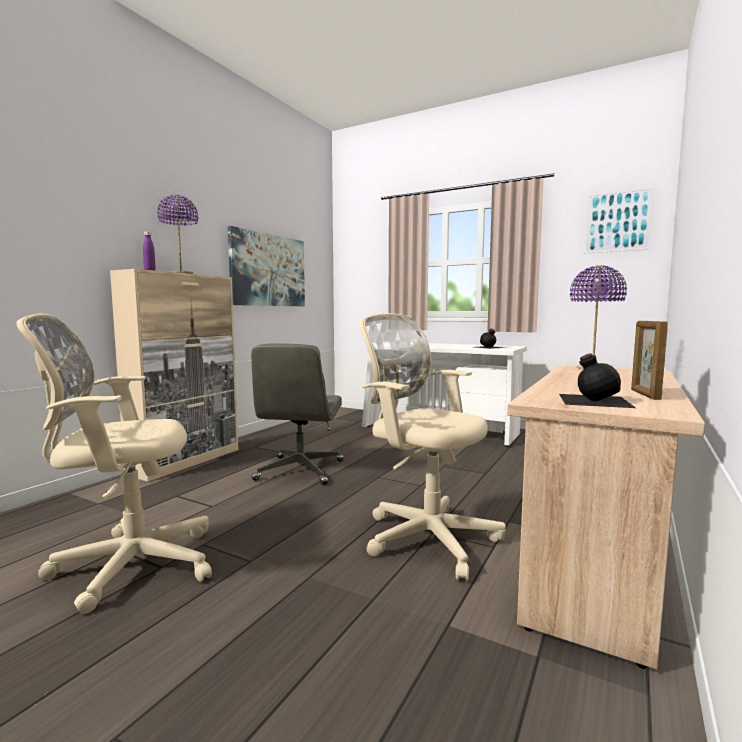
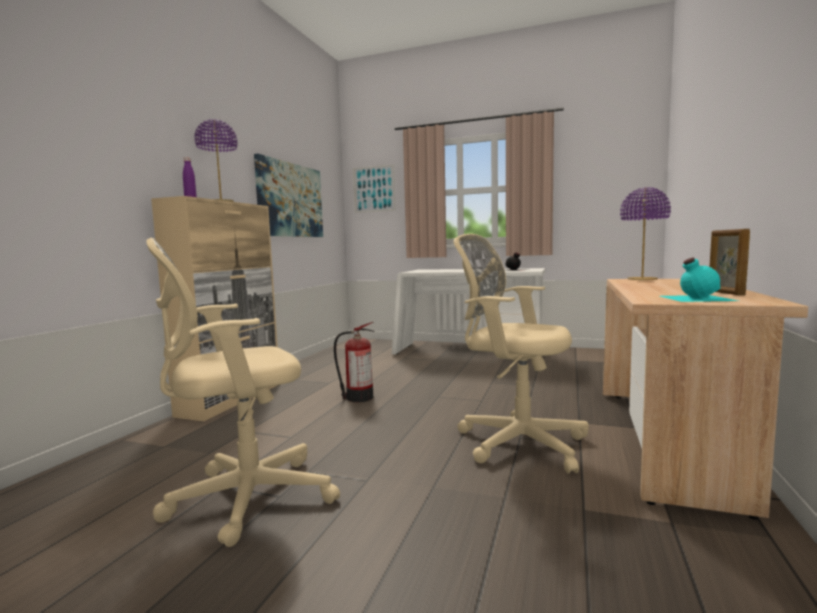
camera: 10 degrees left, 0 degrees up
grey office chair [251,343,344,485] -> fire extinguisher [334,322,375,402]
black bottle [559,353,636,408] -> turquoise bottle [660,258,738,302]
picture [584,187,655,253] -> picture moved to [353,164,396,213]

